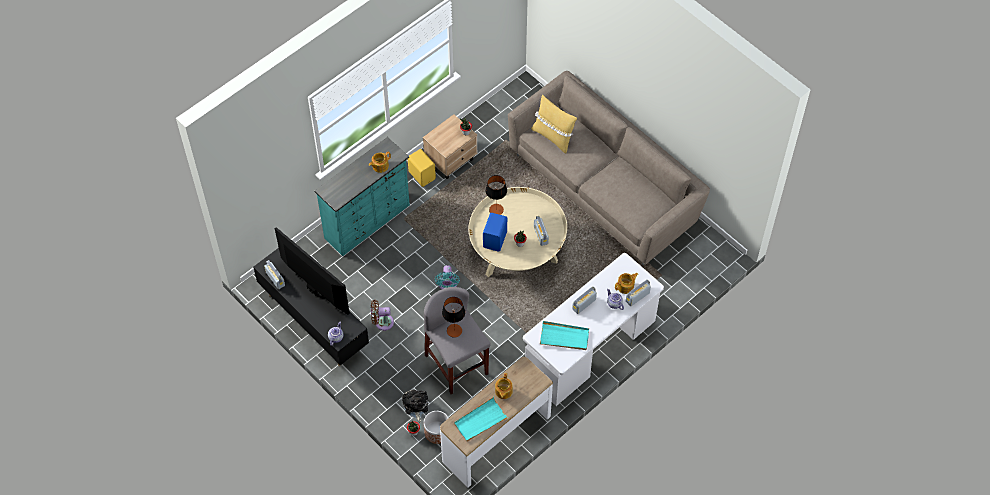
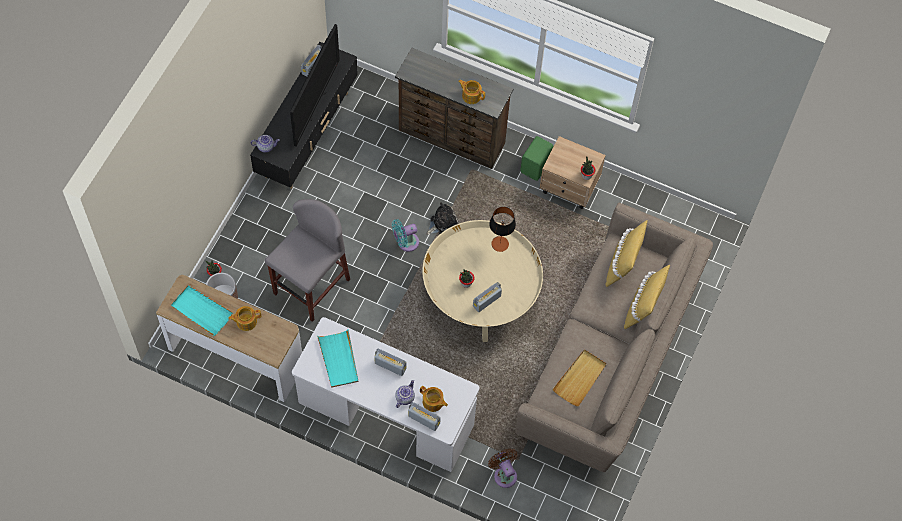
camera: 65 degrees right, 5 degrees up
turquoise dresser [314,137,410,256] -> brown dresser [395,48,513,169]
brown fan [371,300,394,331] -> brown fan moved to [488,449,517,488]
plush toy [402,390,428,422] -> plush toy moved to [426,202,458,235]
yellow speaker [408,149,436,187] -> green speaker [520,136,554,181]
table lamp [442,297,465,338] -> none
blue speaker [483,213,507,251] -> none
none -> beige tray [552,349,607,407]
none -> yellow pillow [624,265,670,329]

